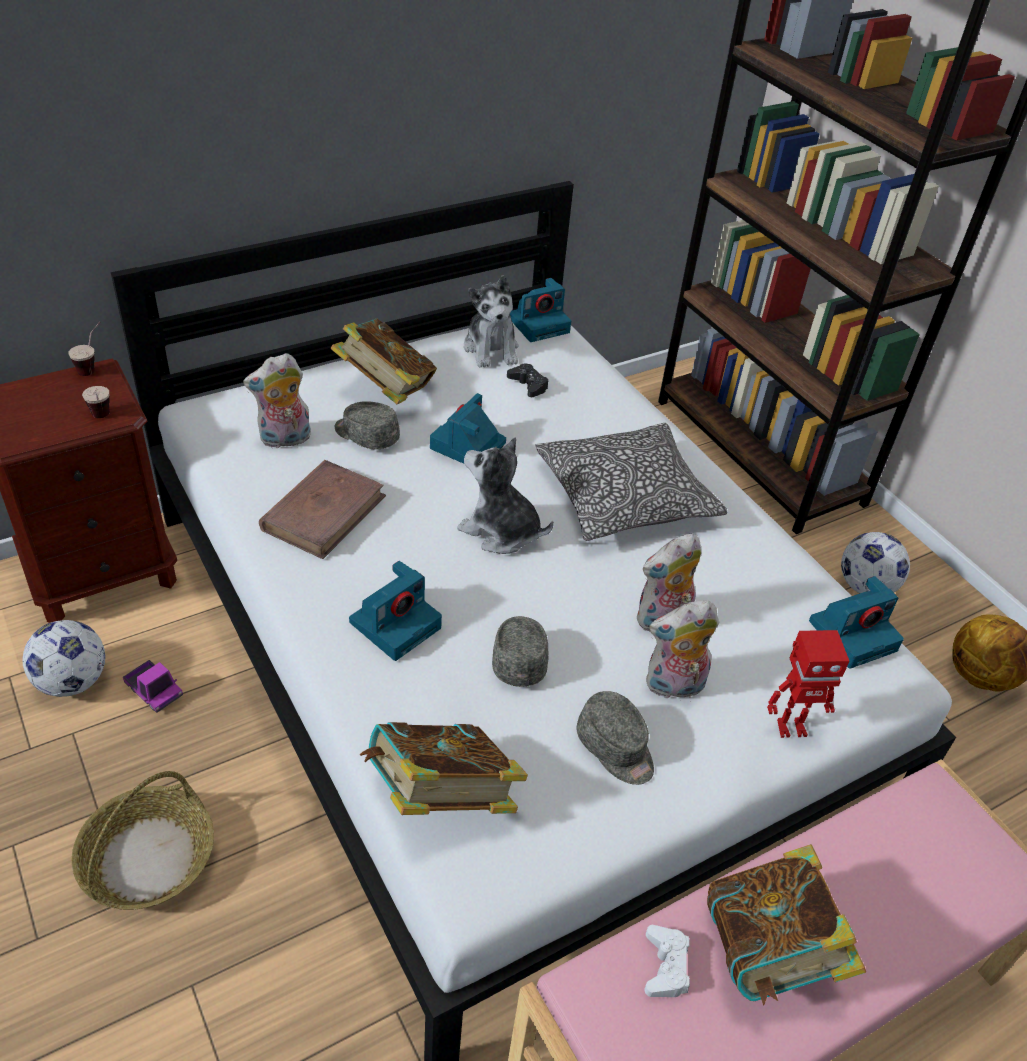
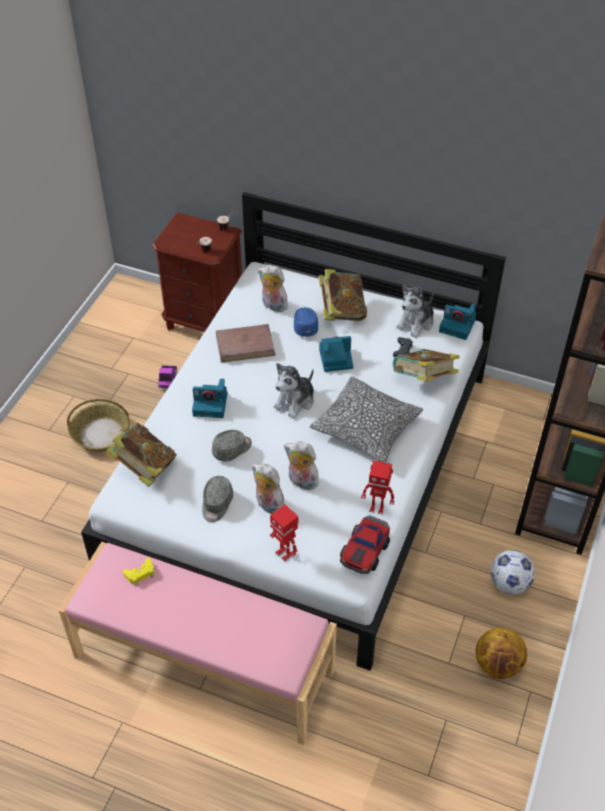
camera: 55 degrees right, 5 degrees up
football [22,620,105,697] -> none
grey cap [335,401,400,450] -> blue cap [294,307,318,337]
plush toy [457,437,554,554] -> plush toy turned 135 degrees counterclockwise [274,363,314,419]
white game controller [644,925,690,997] -> yellow game controller [123,558,154,586]
book [707,844,866,1006] -> book moved to [392,349,459,381]
camera [809,576,904,669] -> toy car [340,515,390,574]
none -> toy robot [361,460,394,515]

